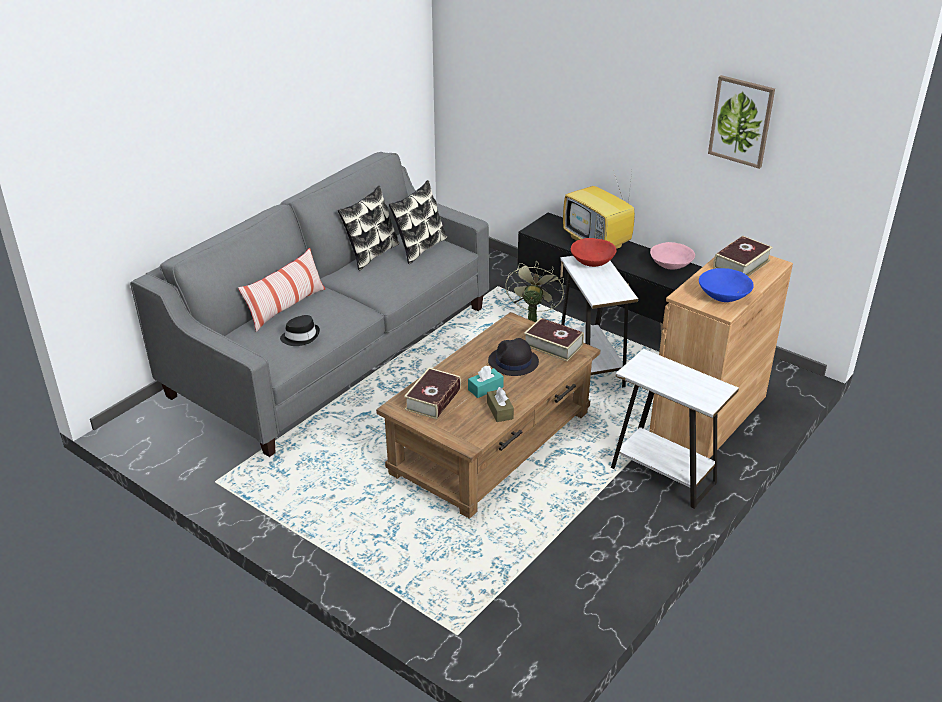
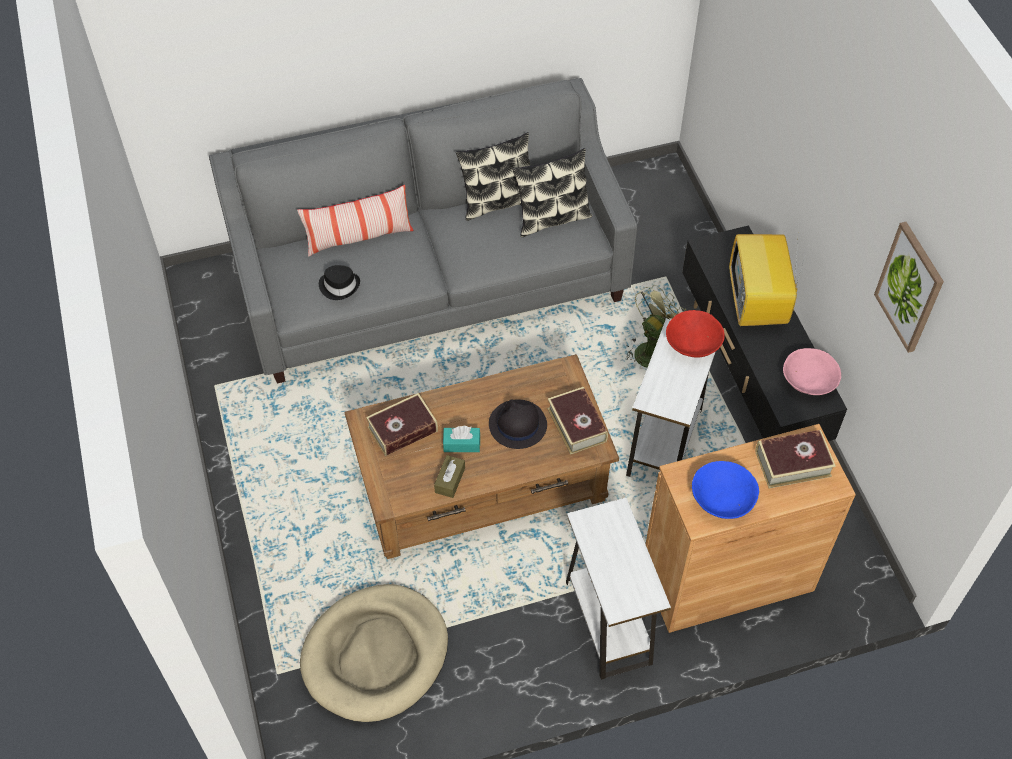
camera: 35 degrees right, 20 degrees up
none -> beige dog bed [300,584,448,722]

